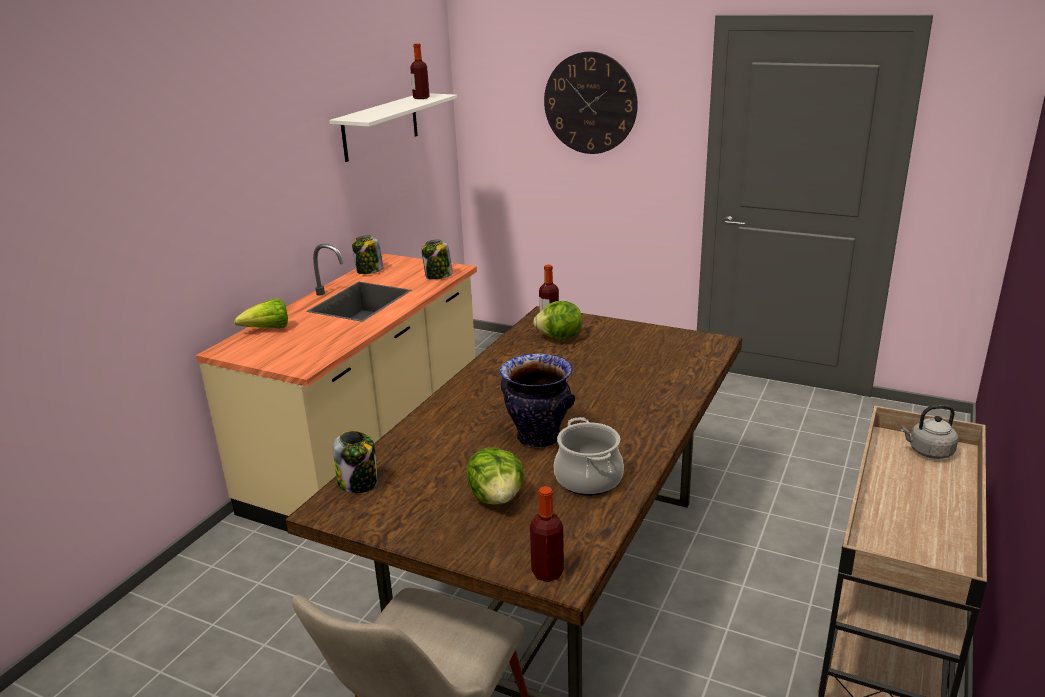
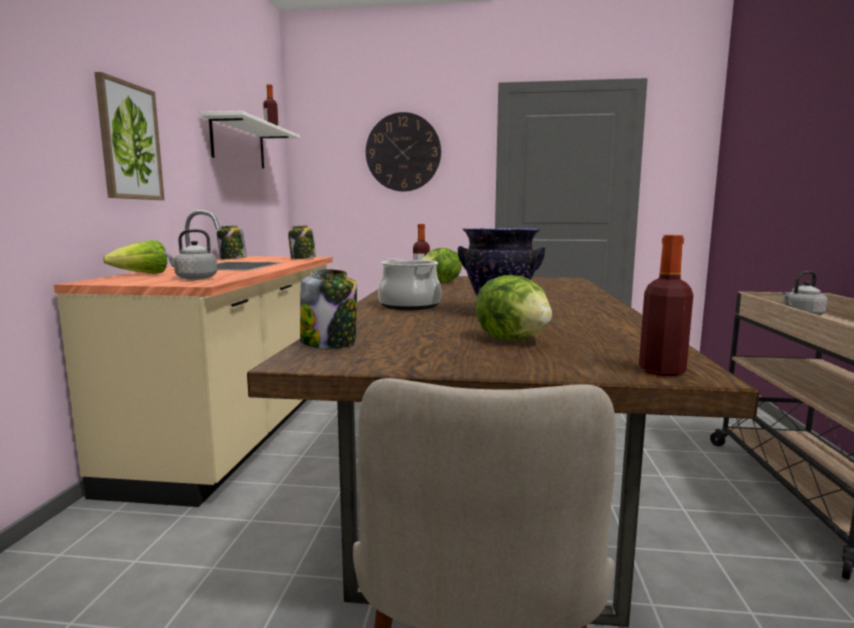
camera: 20 degrees left, 15 degrees down
cooking pot [554,417,624,495] -> cooking pot moved to [378,258,442,310]
none -> picture [94,72,165,200]
none -> grey kettle [164,229,217,280]

